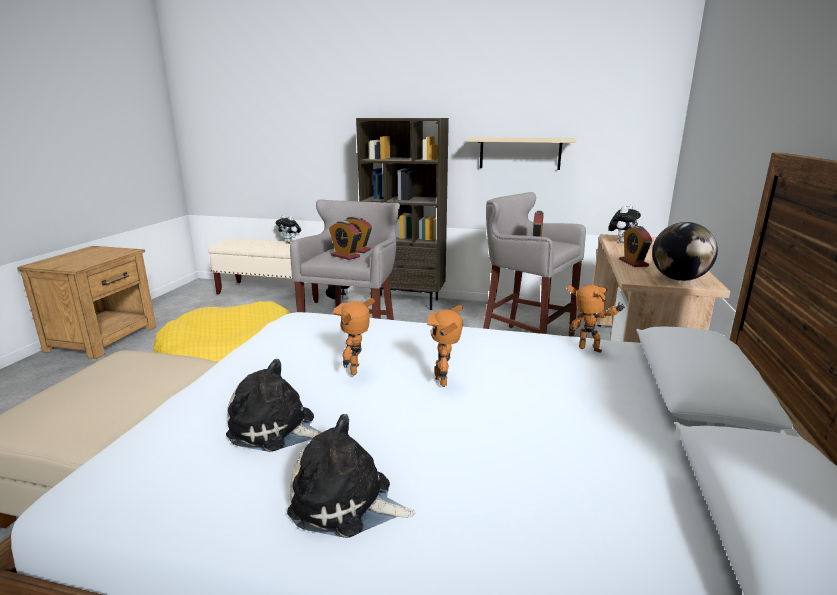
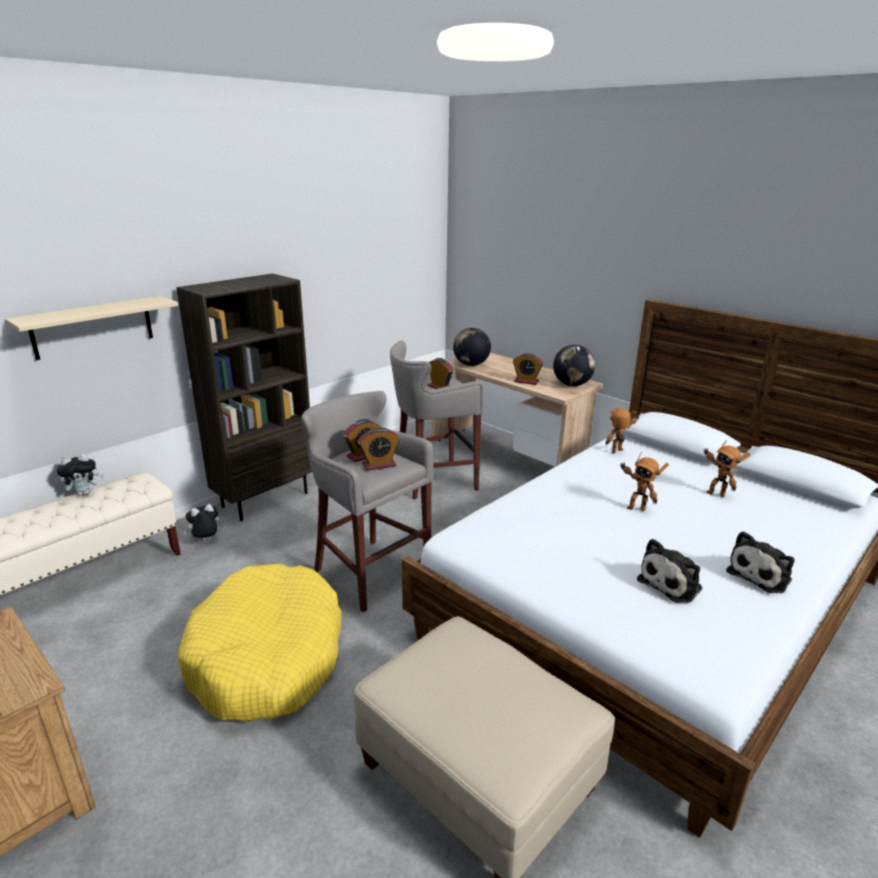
camera: 60 degrees left, 5 degrees up
toy robot [333,298,375,375] -> toy robot moved to [703,441,750,497]
beige shelf [466,137,576,170] -> beige shelf moved to [5,296,178,360]
plush toy [608,205,641,243] -> globe [453,328,491,366]

